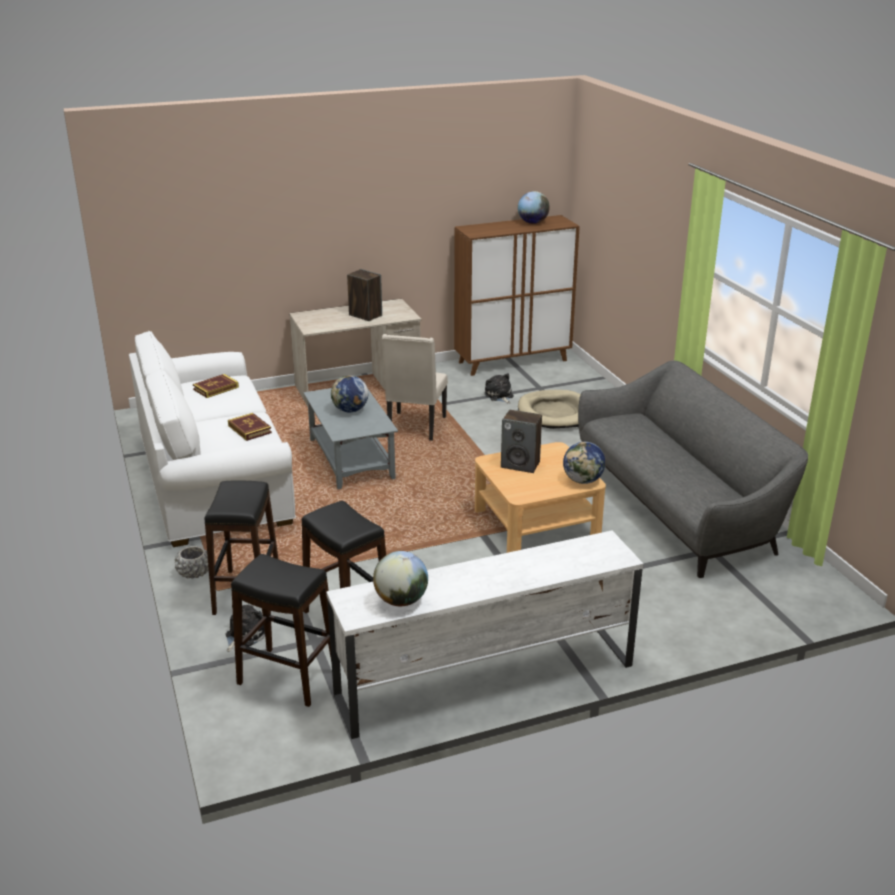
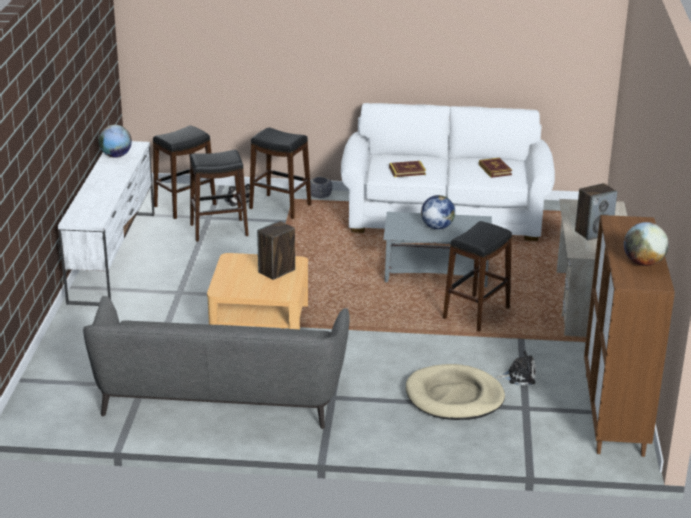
camera: 115 degrees right, 0 degrees up
beige chair [382,334,448,441] -> black stool [443,221,512,332]
globe [563,442,606,484] -> none

